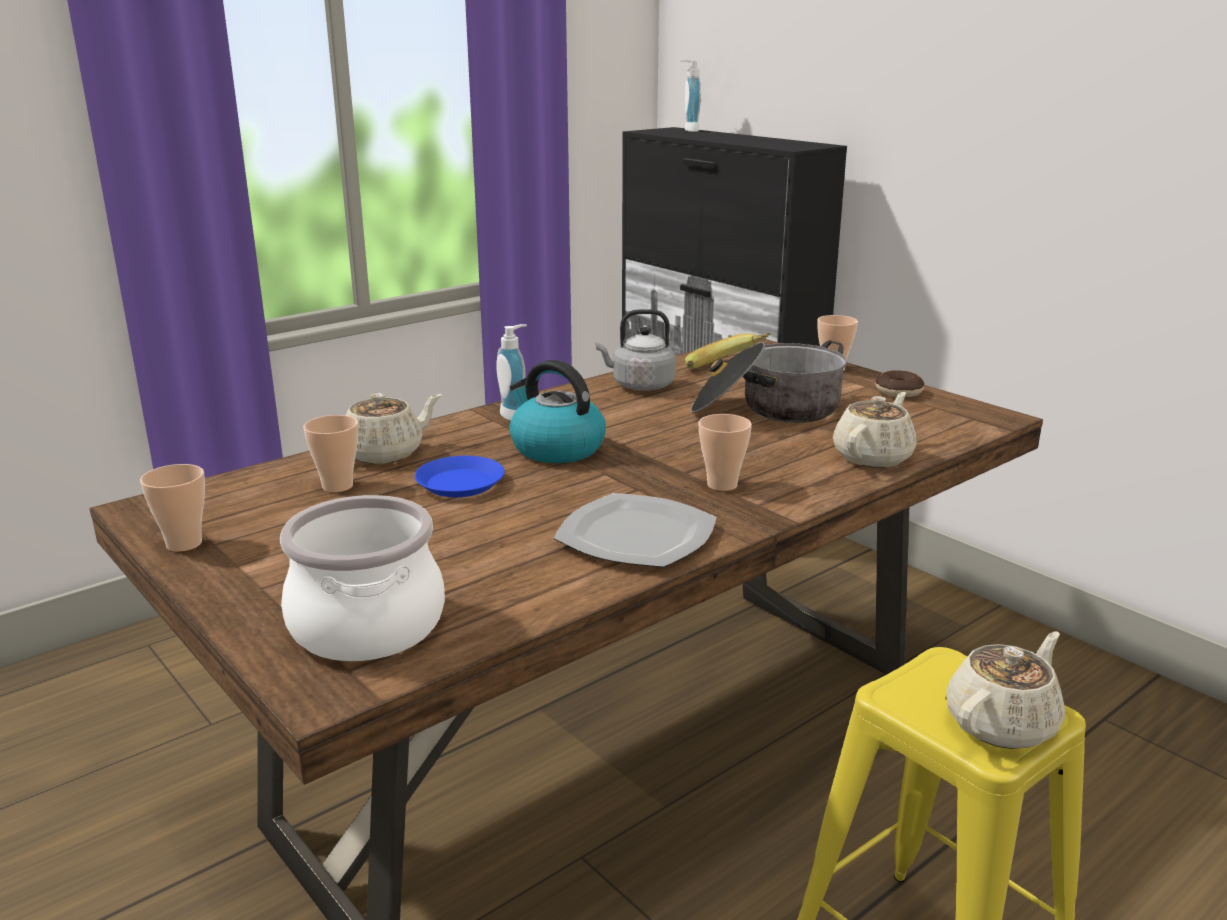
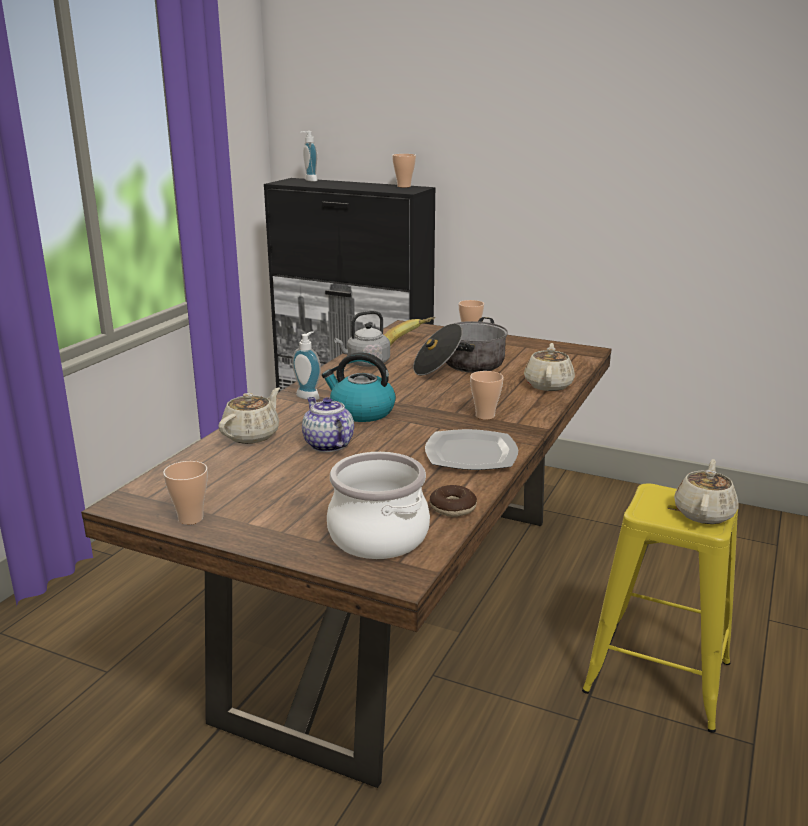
camera: 25 degrees left, 0 degrees up
cup [304,415,358,492] -> cup moved to [392,154,416,187]
blue plate [415,456,505,497] -> teapot [302,397,354,452]
donut [875,371,924,397] -> donut moved to [430,485,477,517]

